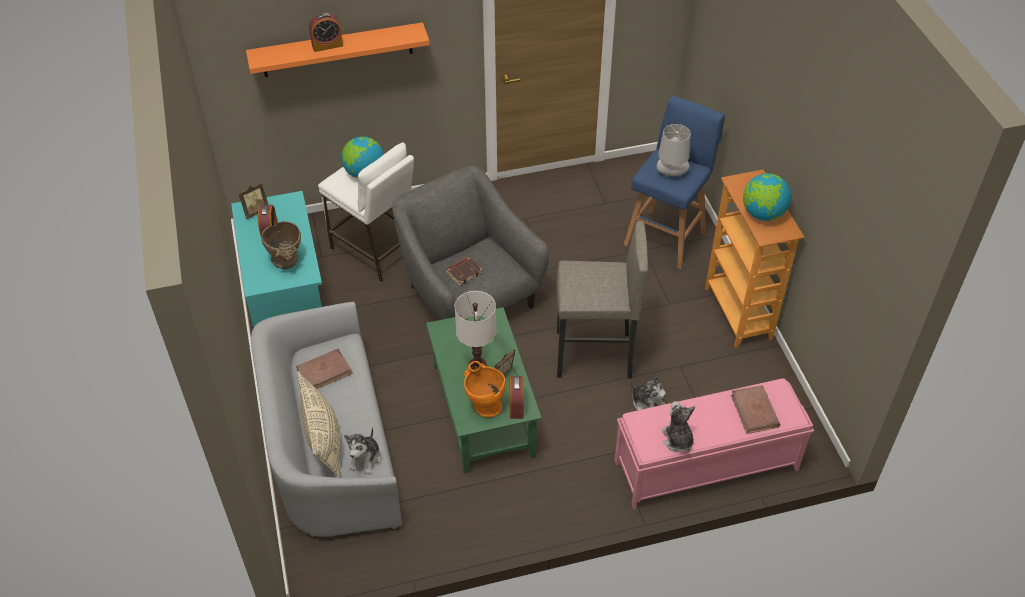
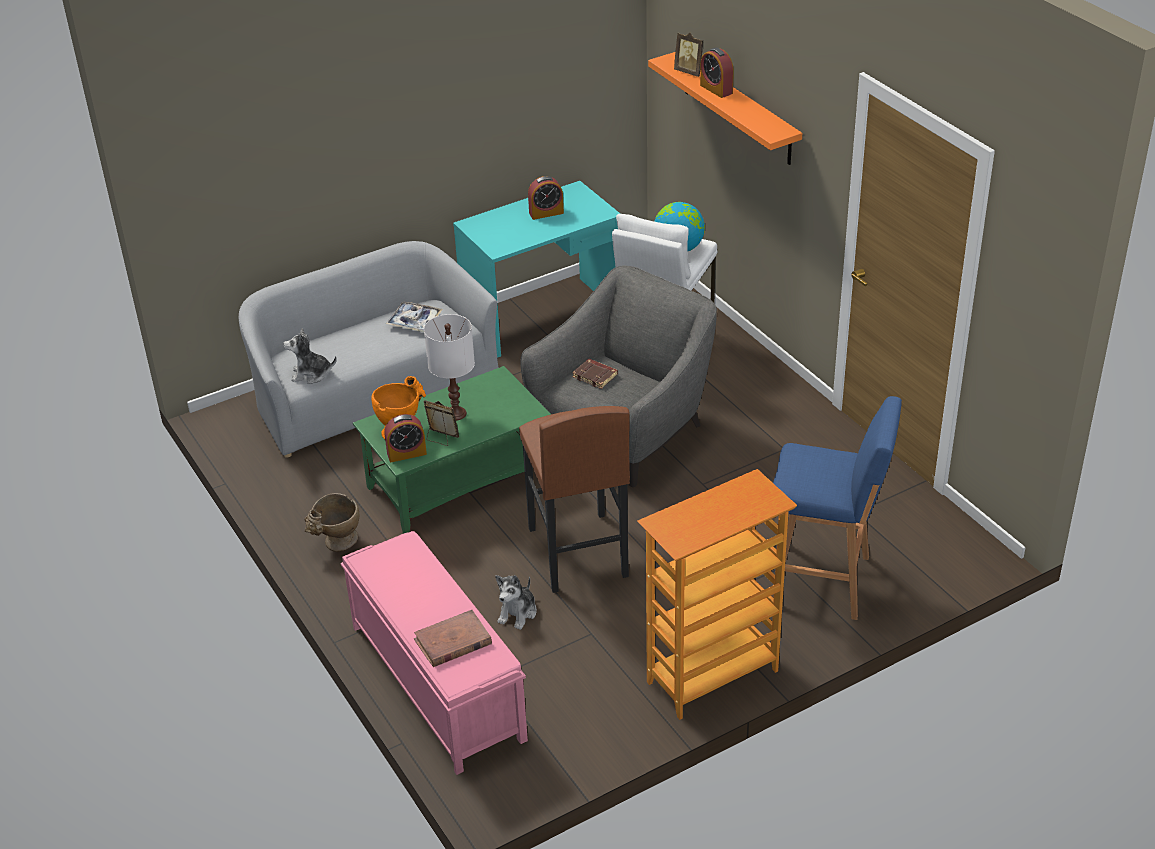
camera: 75 degrees right, 10 degrees down
picture frame [239,183,268,219] -> picture frame moved to [674,33,703,77]
beige vase [261,221,301,269] -> beige vase moved to [305,493,359,552]
brown book [296,348,353,389] -> tray [386,302,443,332]
beige pillow [297,371,342,478] -> none
grey stool [557,221,648,378] -> brown stool [519,406,630,593]
grey table lamp [657,124,691,177] -> none
plush toy [661,401,695,452] -> none
globe [743,173,791,221] -> none

